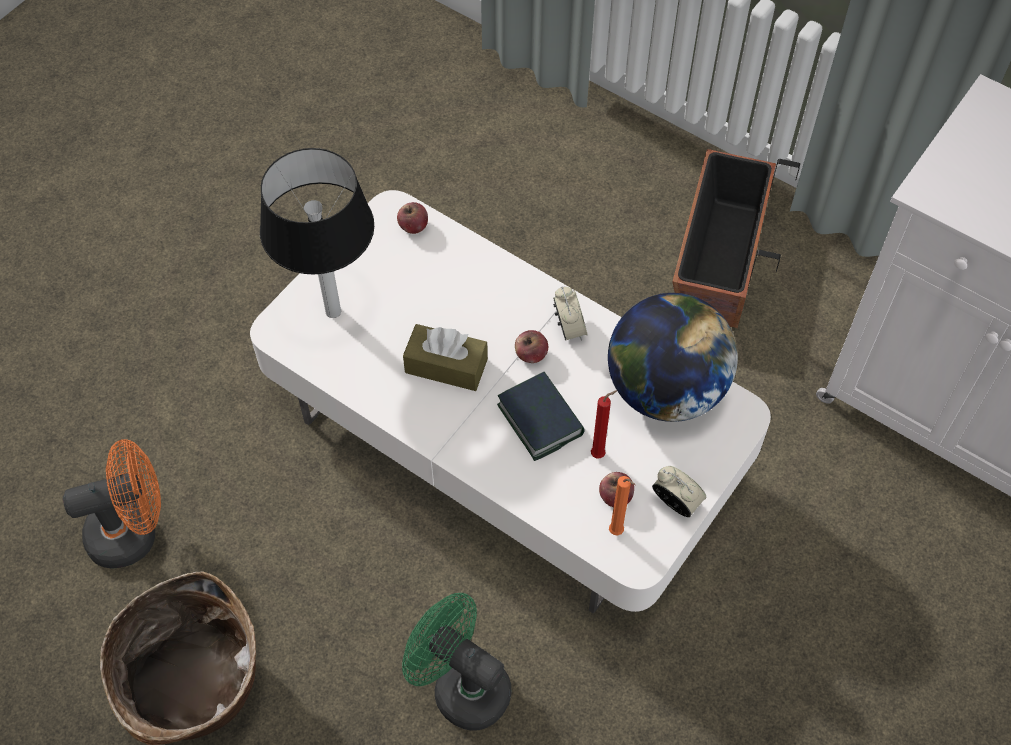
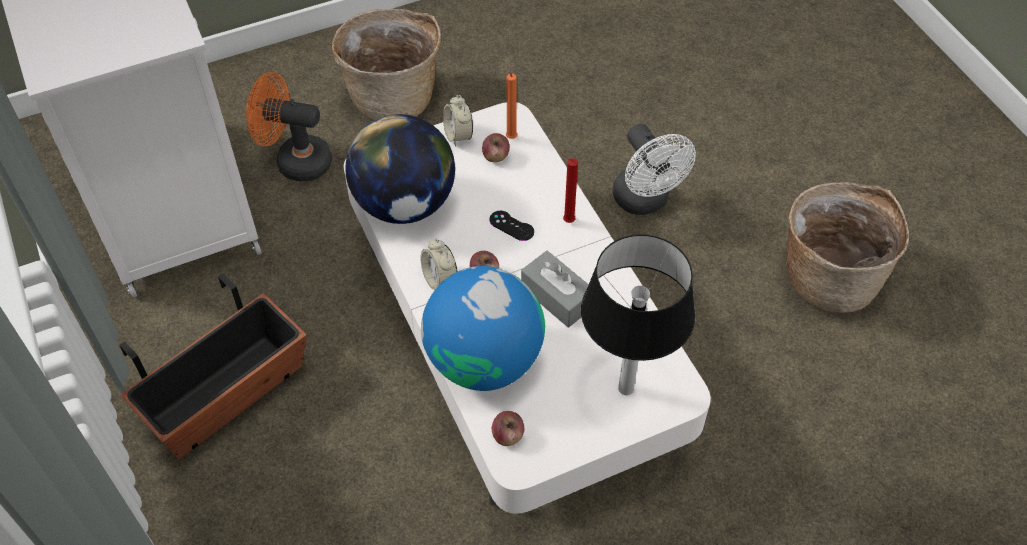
camera: 150 degrees left, 5 degrees down
orange fan [63,439,161,569] -> orange fan moved to [246,72,332,181]
green fan [402,593,511,731] -> white fan [613,124,696,215]
brown tissue box [403,324,488,391] -> grey tissue box [521,251,589,328]
book [497,372,585,461] -> black game controller [490,211,534,241]
alarm clock [553,286,588,341] -> alarm clock turned 45 degrees counterclockwise [420,239,457,290]
red candle [591,390,618,458] -> red candle moved to [562,154,578,223]
none -> basket [332,9,441,120]
none -> globe [421,266,545,391]

